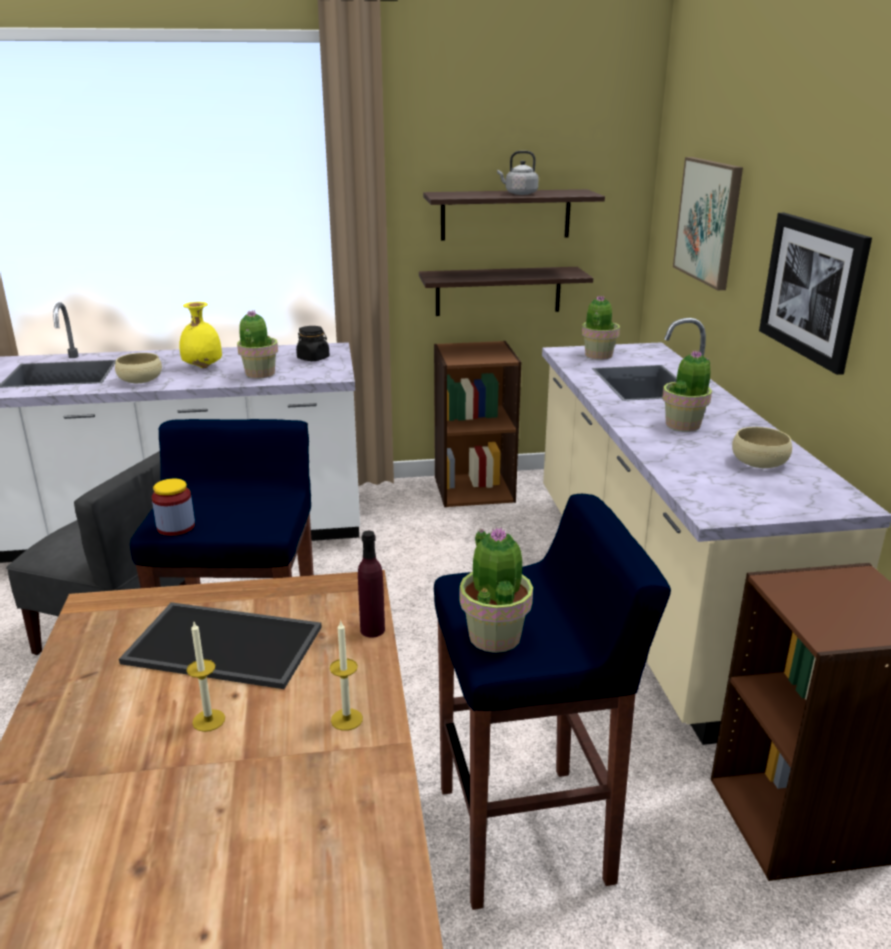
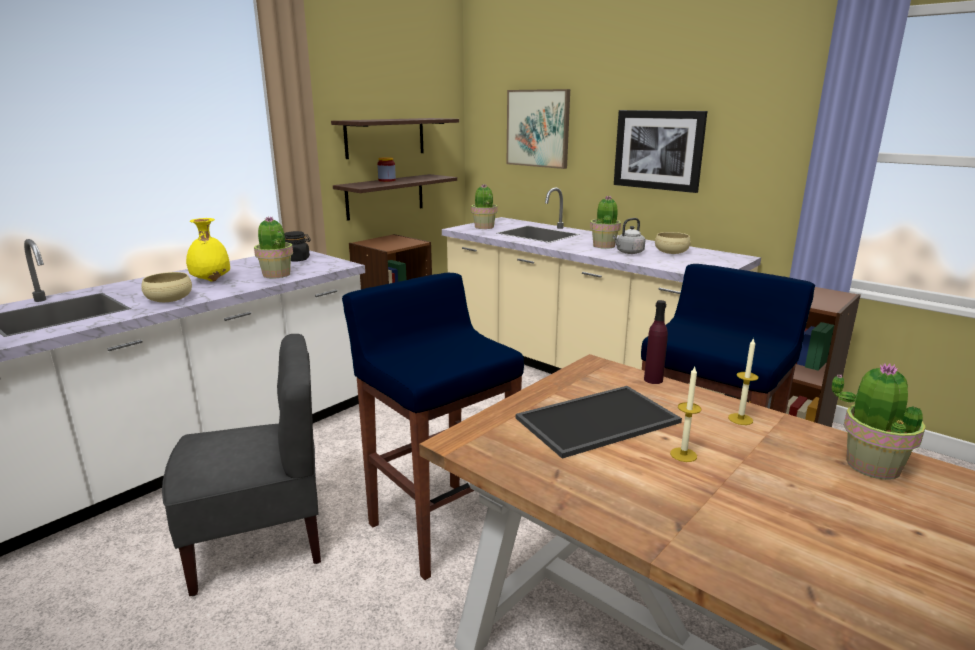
camera: 40 degrees left, 5 degrees down
jar [152,479,195,536] -> jar moved to [377,157,396,182]
potted plant [460,527,533,653] -> potted plant moved to [831,363,926,480]
grey kettle [497,151,539,195] -> grey kettle moved to [612,218,645,254]

